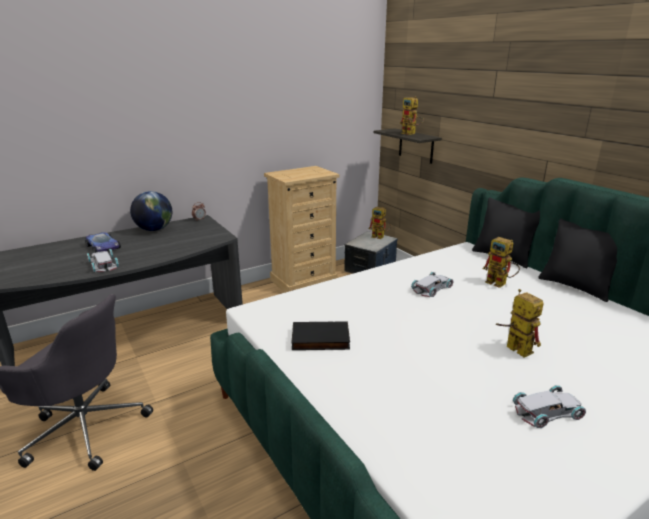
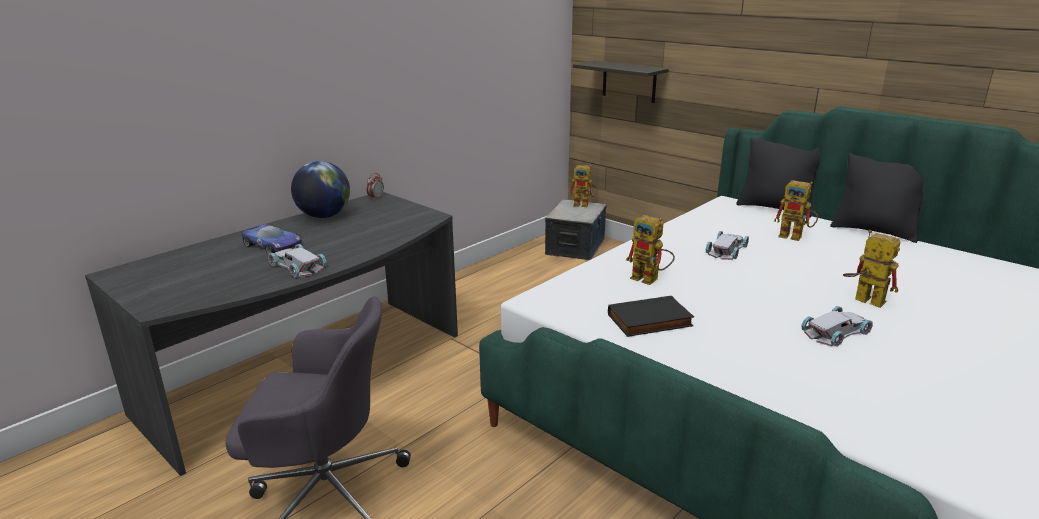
camera: 15 degrees left, 0 degrees up
beige dresser [264,166,340,293] -> none
toy robot [400,96,424,135] -> toy robot moved to [626,215,675,285]
white toy car [513,385,586,428] -> white toy car moved to [801,306,873,346]

